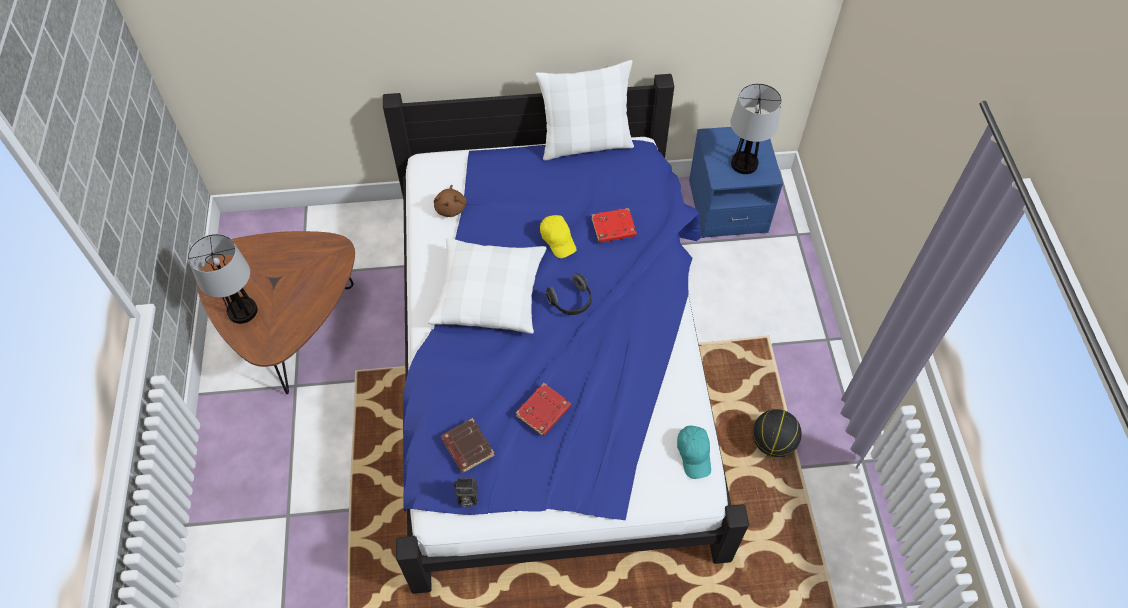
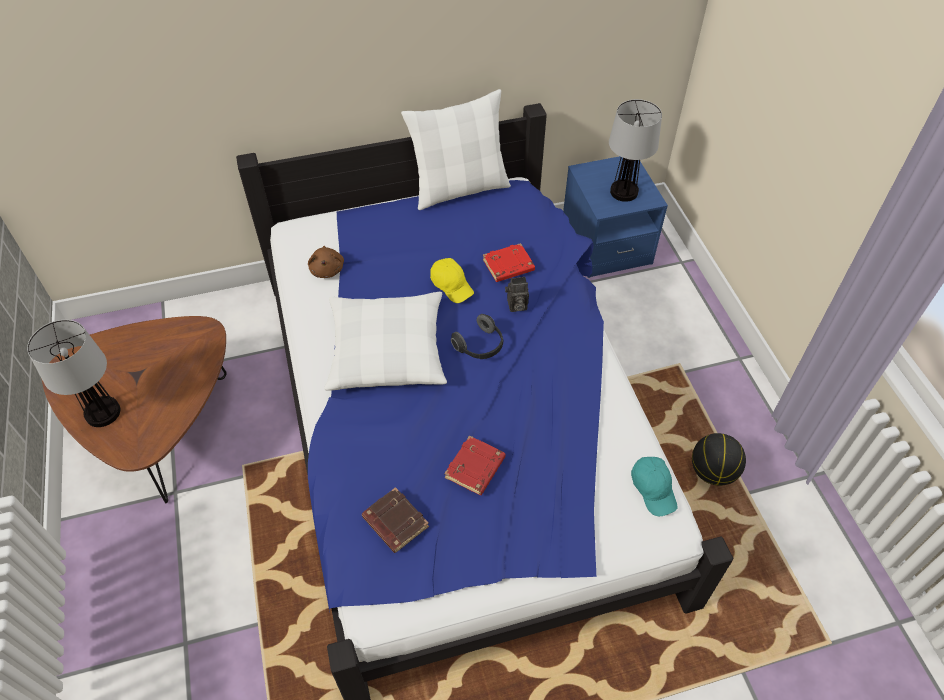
camera: 10 degrees left, 5 degrees down
camera [454,478,478,507] -> camera moved to [505,277,529,312]

